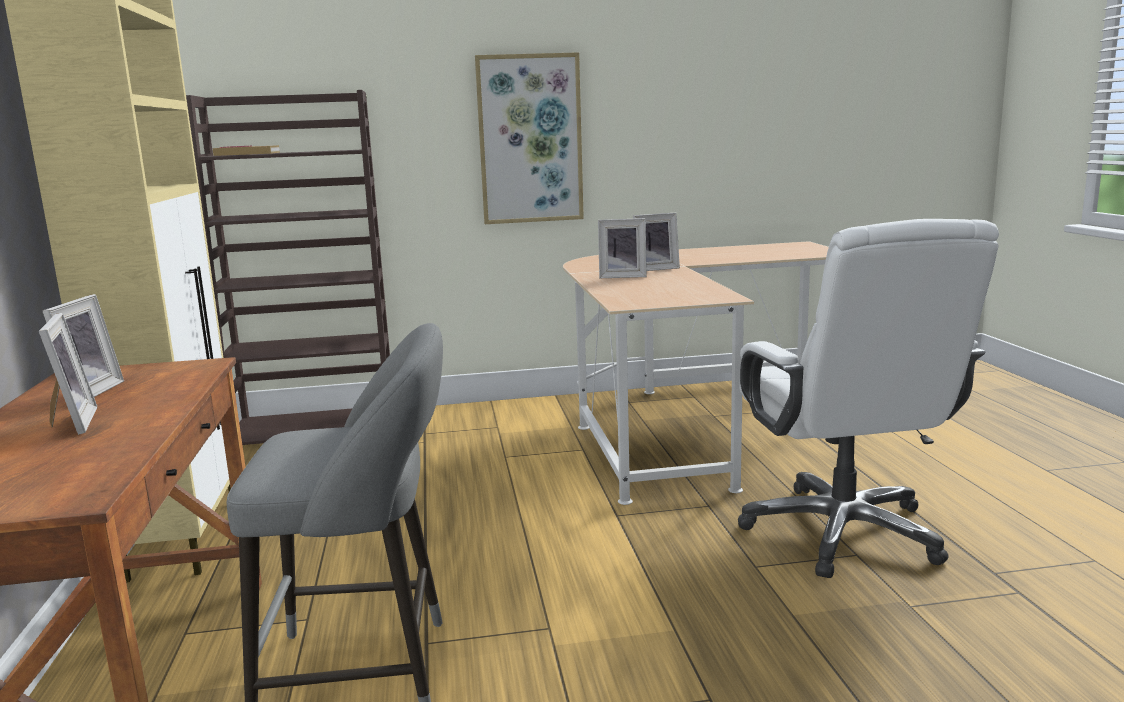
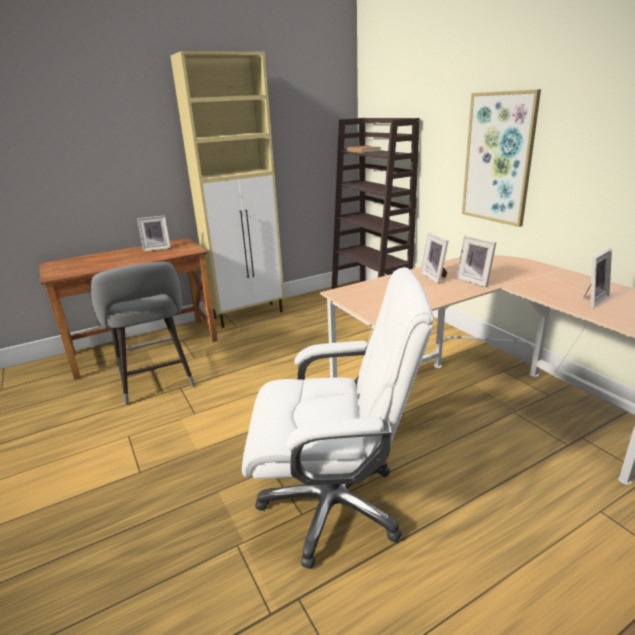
camera: 70 degrees right, 10 degrees up
picture frame [39,313,97,435] -> picture frame moved to [583,249,612,308]
white office chair [738,219,999,578] -> white office chair turned 150 degrees counterclockwise [242,267,434,569]

